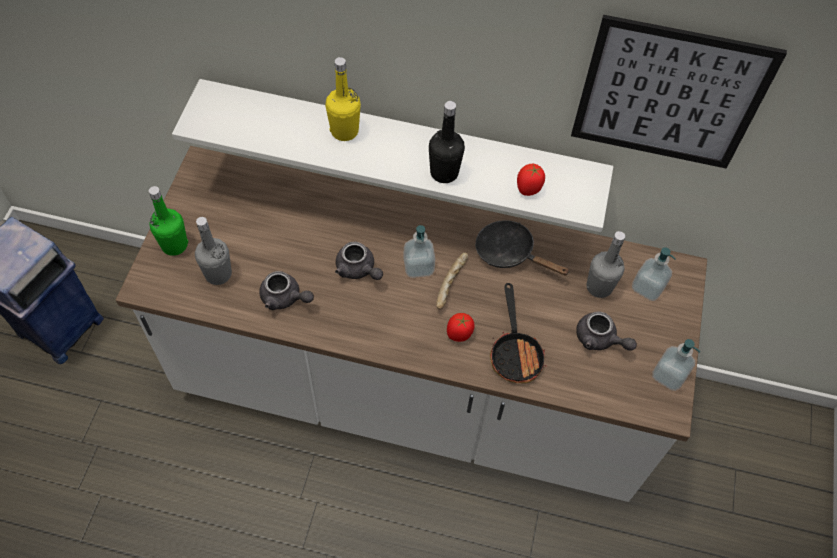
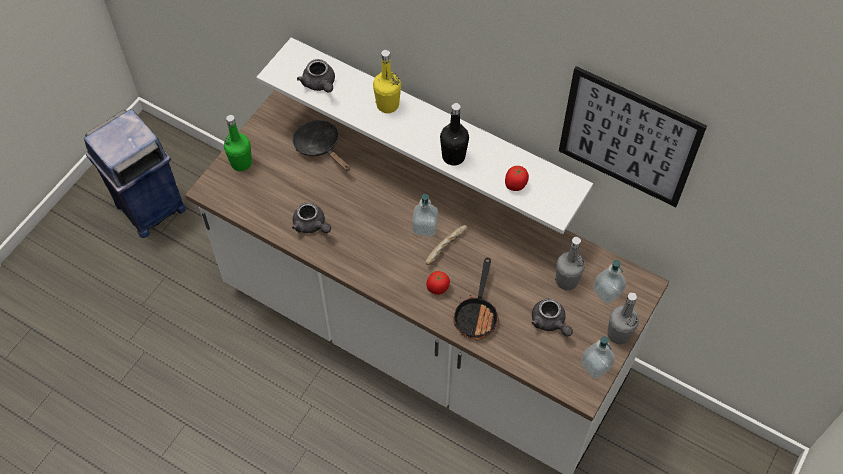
camera: 20 degrees right, 0 degrees up
grey bottle [195,217,232,285] -> grey bottle moved to [607,293,639,344]
grey teapot [335,242,383,280] -> grey teapot moved to [297,59,335,92]
black frying pan [475,220,570,276] -> black frying pan moved to [292,120,350,171]

